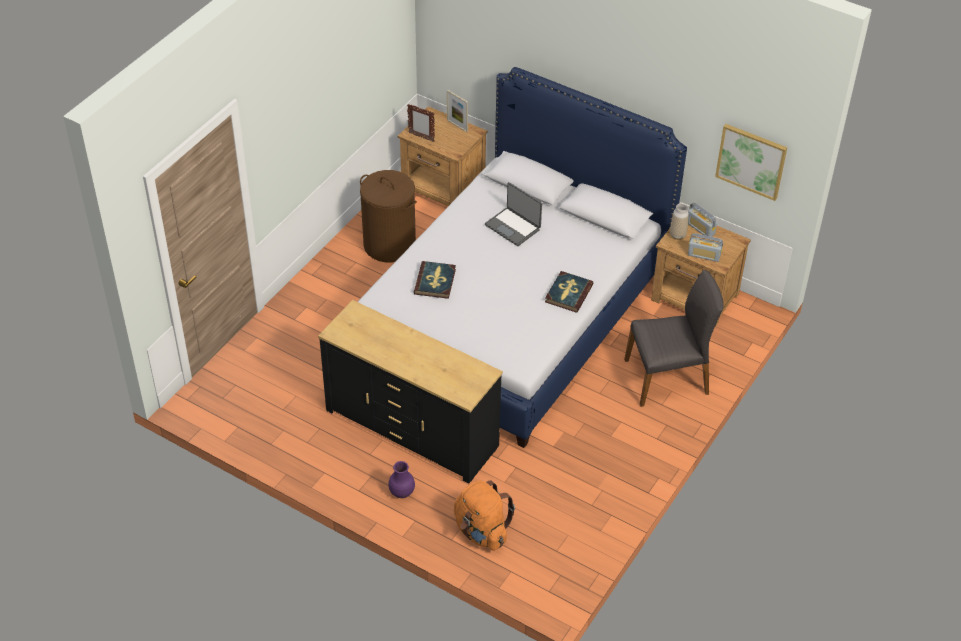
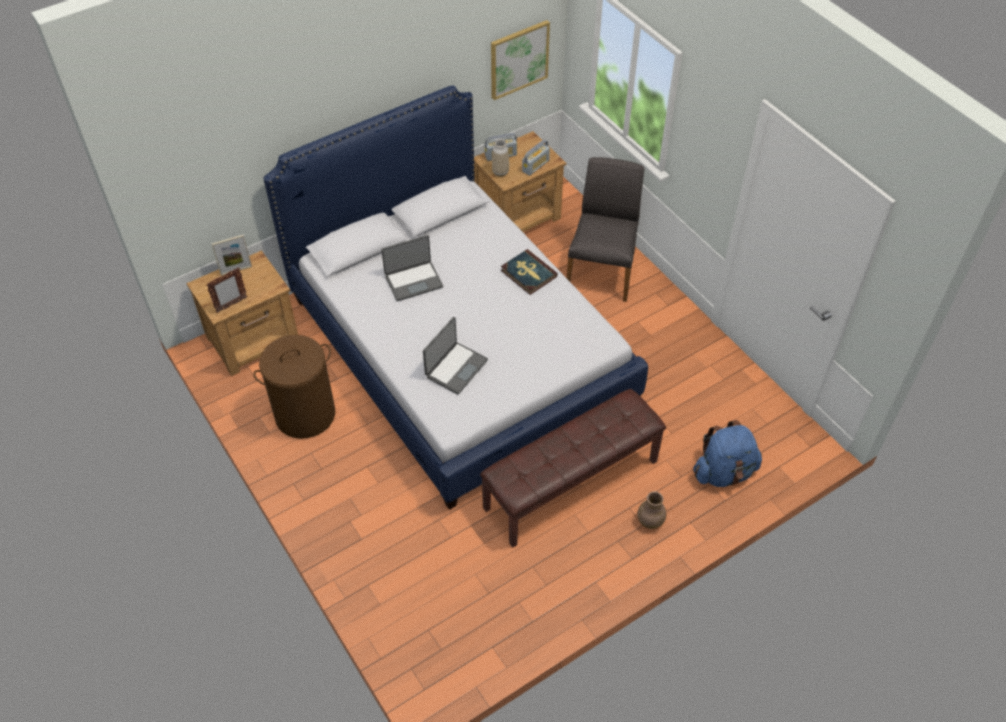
camera: 65 degrees left, 5 degrees up
black dresser [318,300,503,483] -> brown bench [480,389,666,548]
purple vase [388,461,415,498] -> brown vase [637,491,666,529]
book [414,261,456,299] -> laptop [423,317,488,394]
orange backpack [454,480,515,551] -> blue backpack [693,420,762,487]

